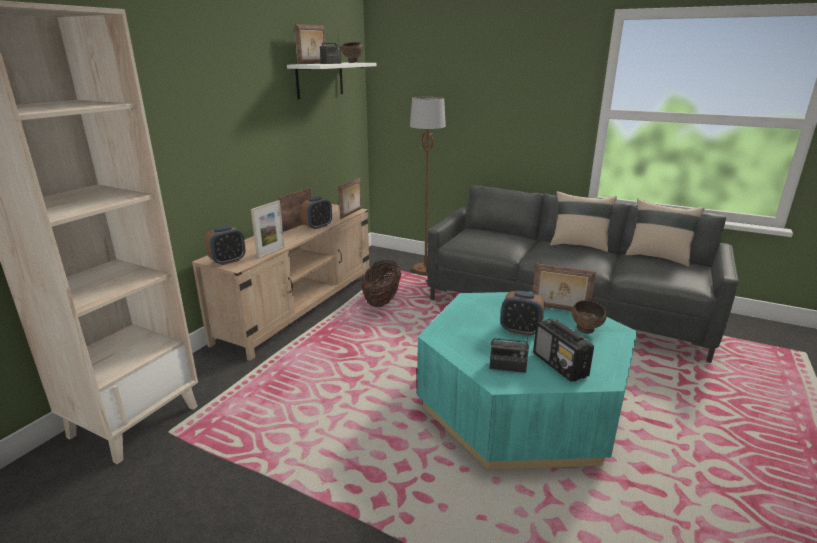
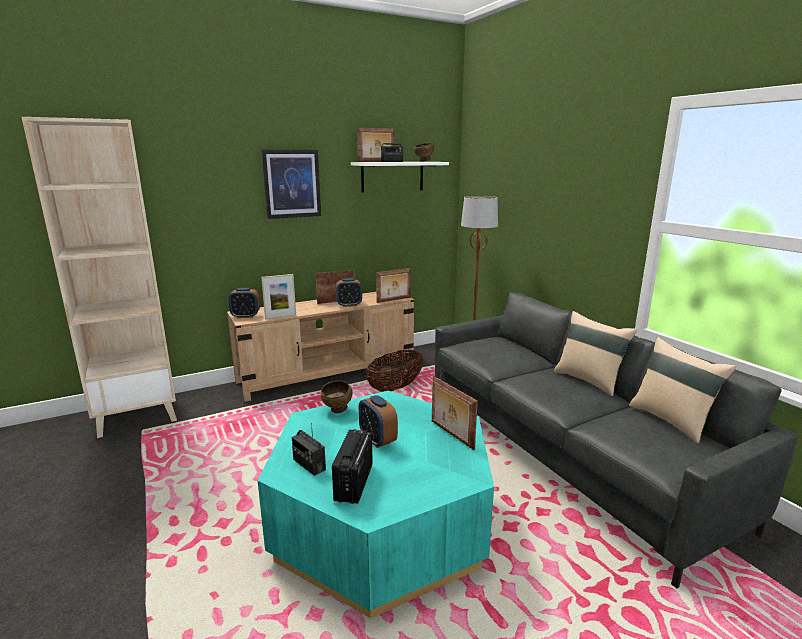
camera: 35 degrees right, 5 degrees down
brown bowl [572,300,607,334] -> brown bowl moved to [320,380,353,413]
none -> picture [261,150,321,219]

